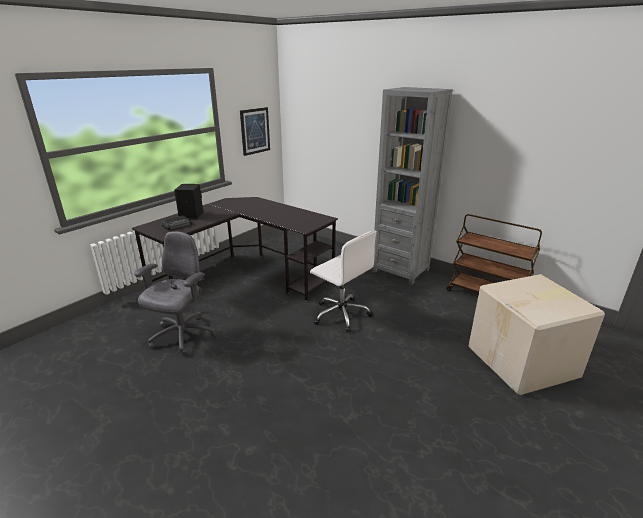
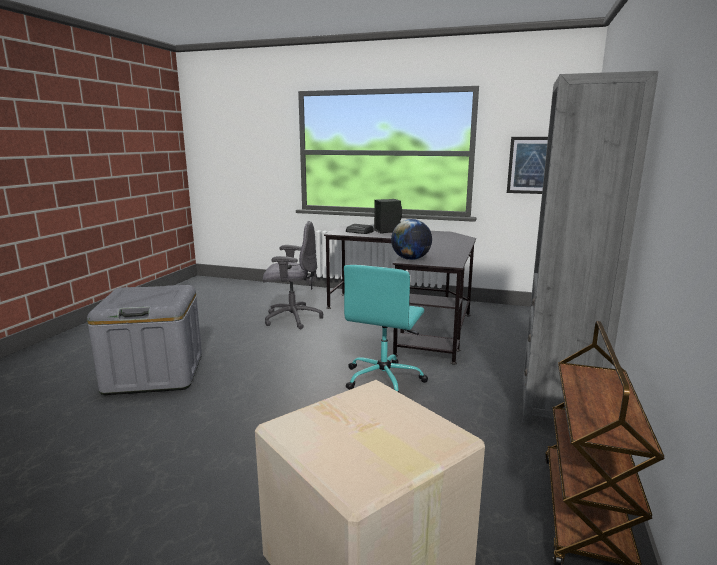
camera: 70 degrees right, 10 degrees down
white office chair [310,231,377,332] -> turquoise office chair [344,265,428,393]
none -> grey storage box [87,285,202,395]
none -> globe [391,219,432,260]

